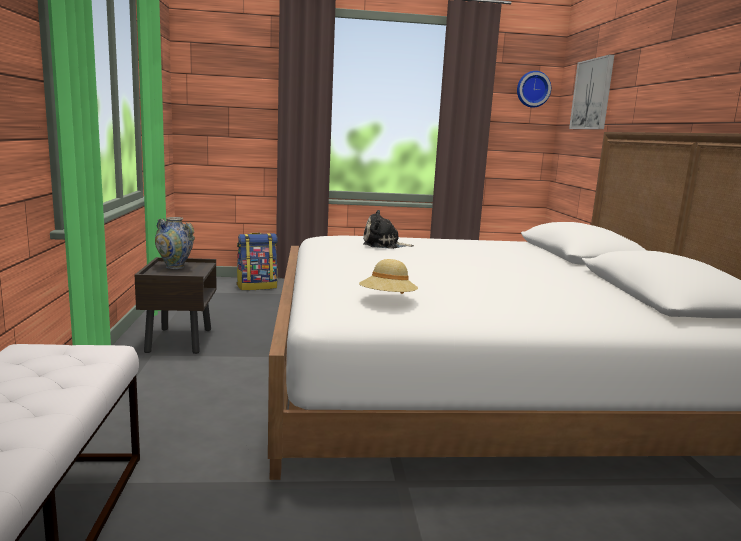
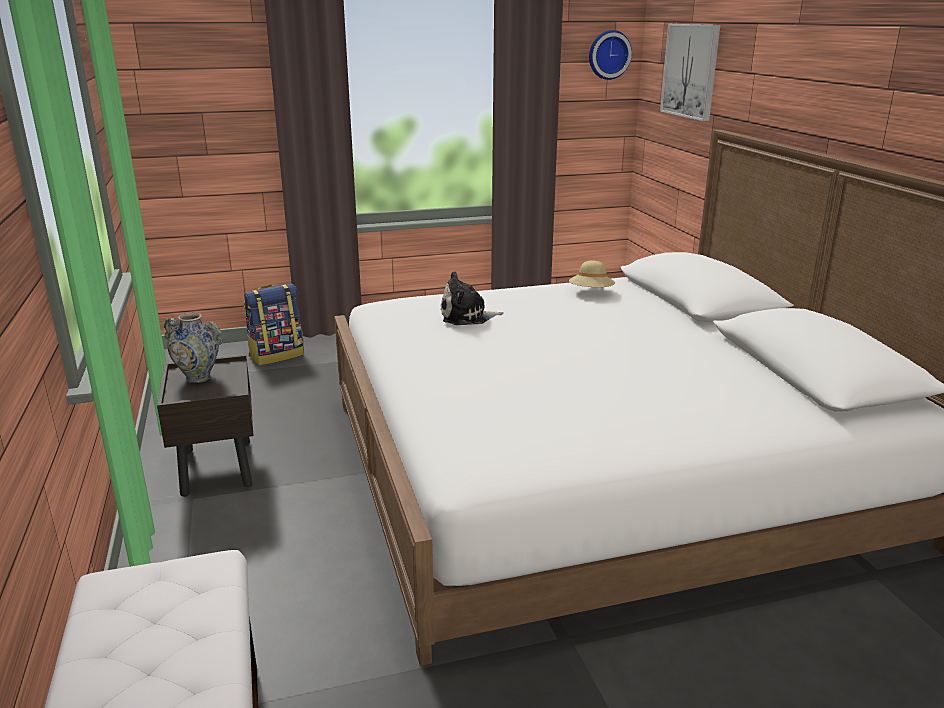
camera: 10 degrees left, 10 degrees up
beige hat [359,259,418,294] -> beige hat moved to [569,260,615,287]

